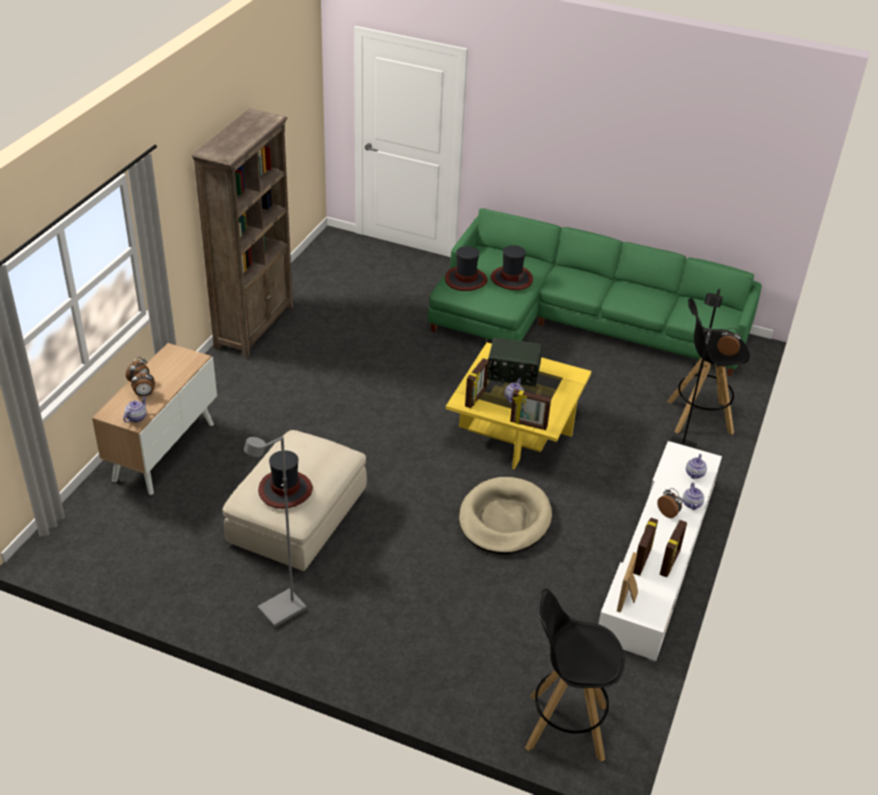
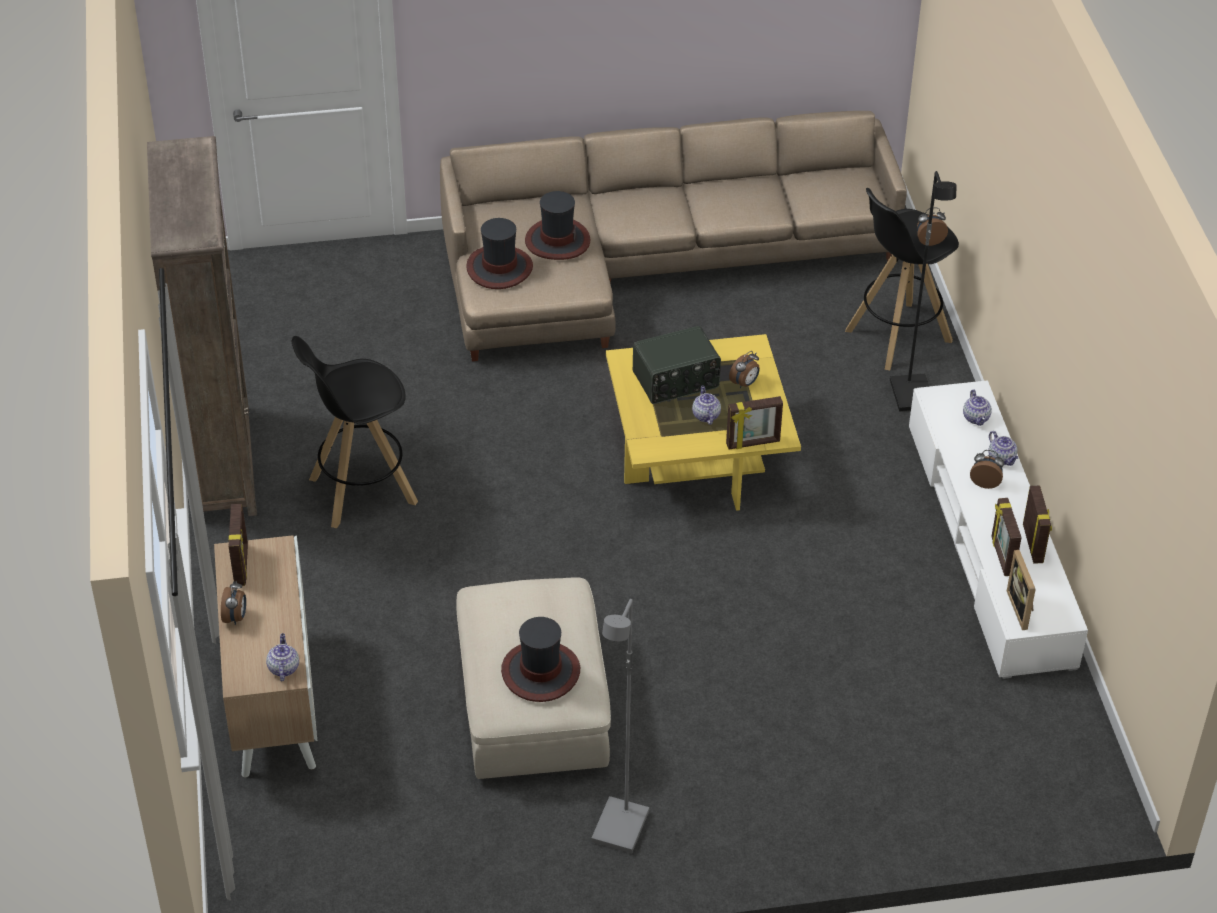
camera: 30 degrees left, 5 degrees up
alarm clock [131,370,155,396] -> alarm clock moved to [729,351,760,388]
green sofa [428,208,762,377] -> beige sofa [440,111,907,361]
beige dog bed [459,477,552,554] -> none
picture frame [465,358,489,408] -> picture frame moved to [228,504,248,586]
black stool [525,589,625,762] -> black stool moved to [292,336,418,529]

